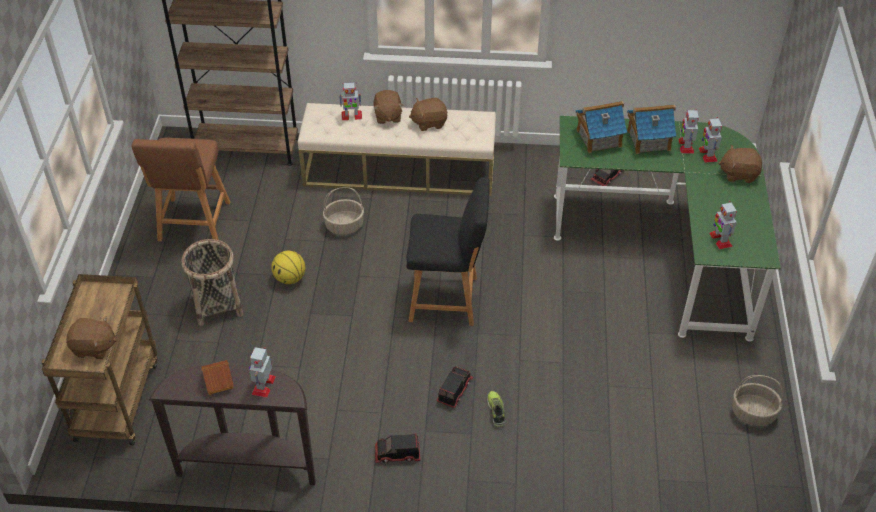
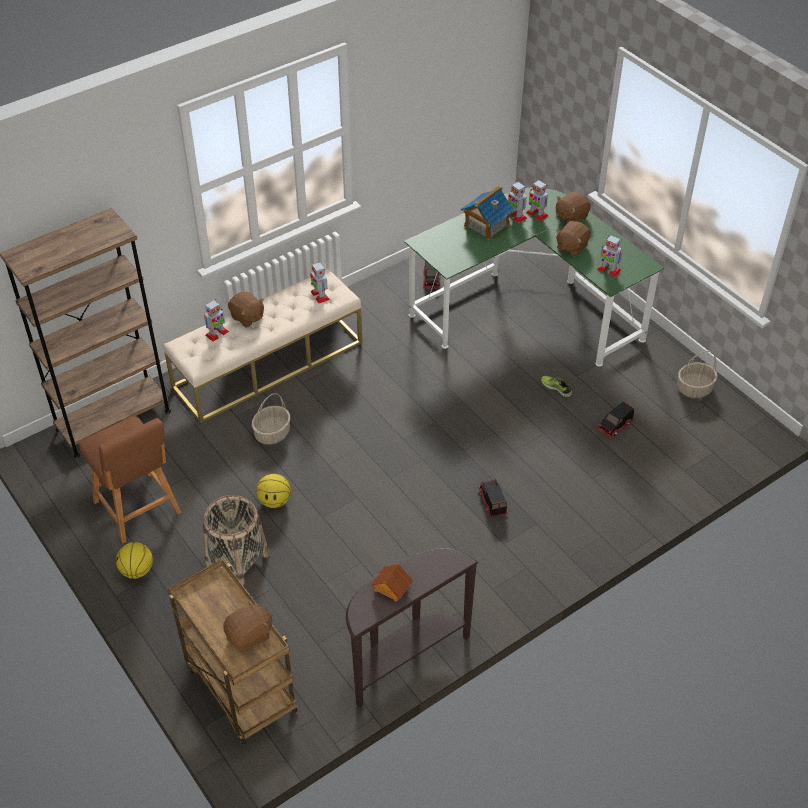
camera: 40 degrees left, 0 degrees up
toy robot [249,347,276,398] -> toy robot moved to [310,261,330,303]
toy truck [375,434,420,463] -> toy truck moved to [596,401,635,439]
black stool [406,177,490,326] -> none
brown plush toy [409,98,448,131] -> brown plush toy moved to [556,221,591,256]
shoe [487,391,505,427] -> shoe moved to [541,376,572,397]
toy house [576,101,627,153] -> none
none -> basketball [116,542,153,579]

